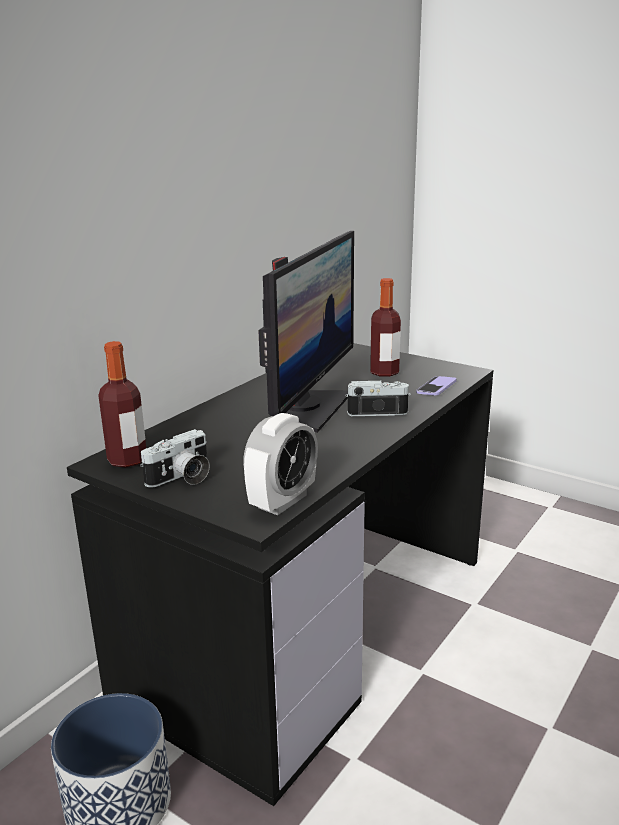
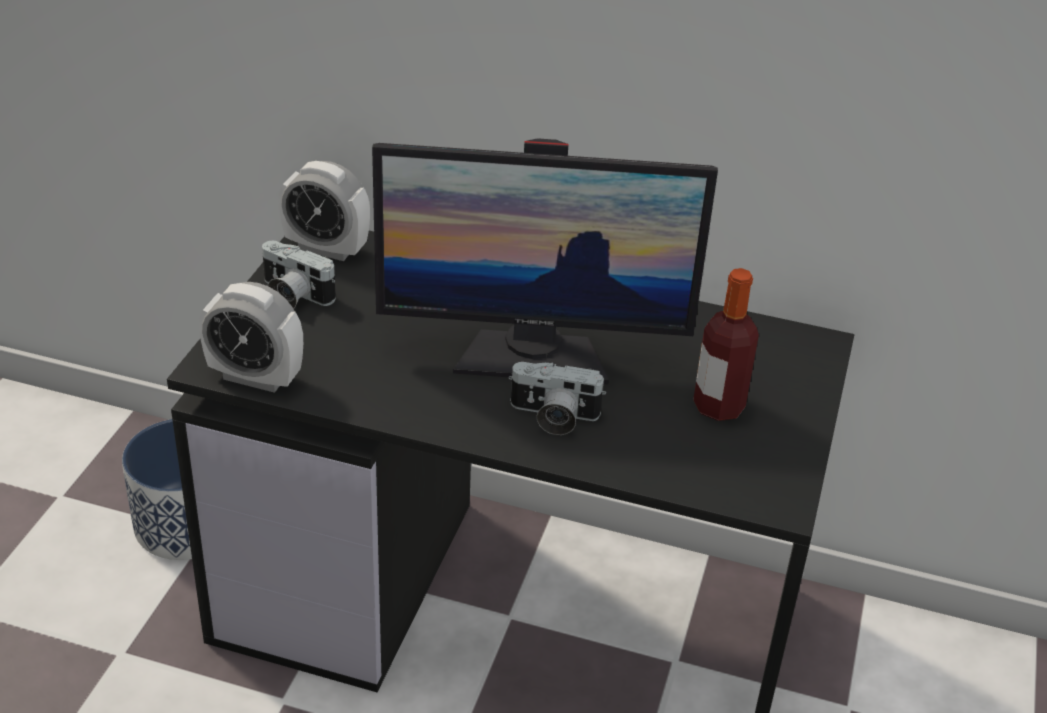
camera: 70 degrees right, 15 degrees up
bottle [98,341,146,468] -> alarm clock [279,161,370,261]
camera [345,381,411,416] -> camera turned 120 degrees clockwise [508,362,606,435]
phone [416,376,457,396] -> none

